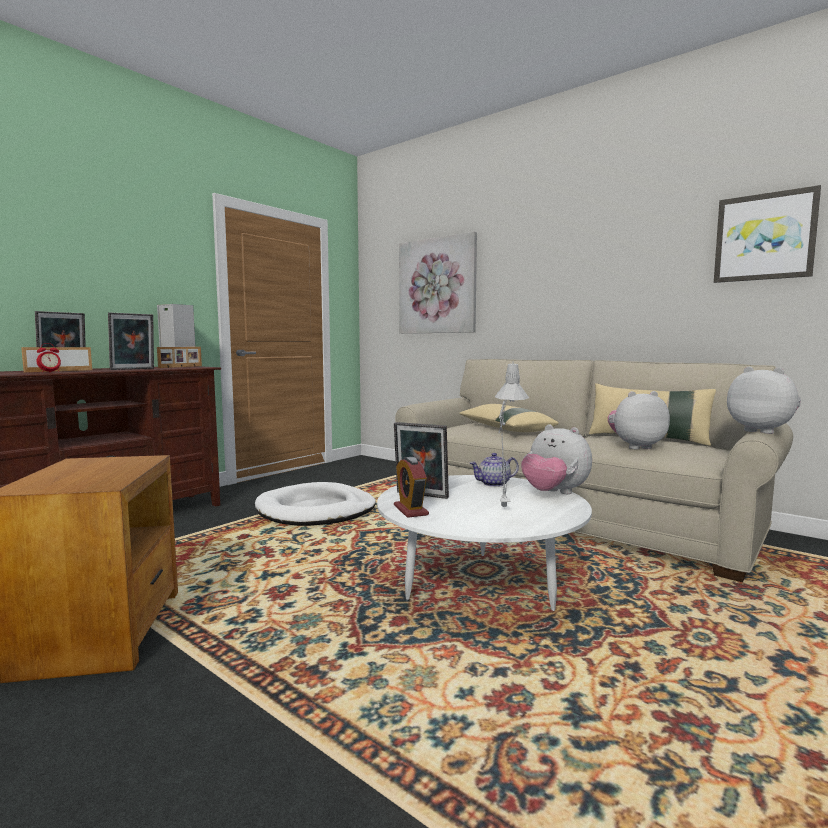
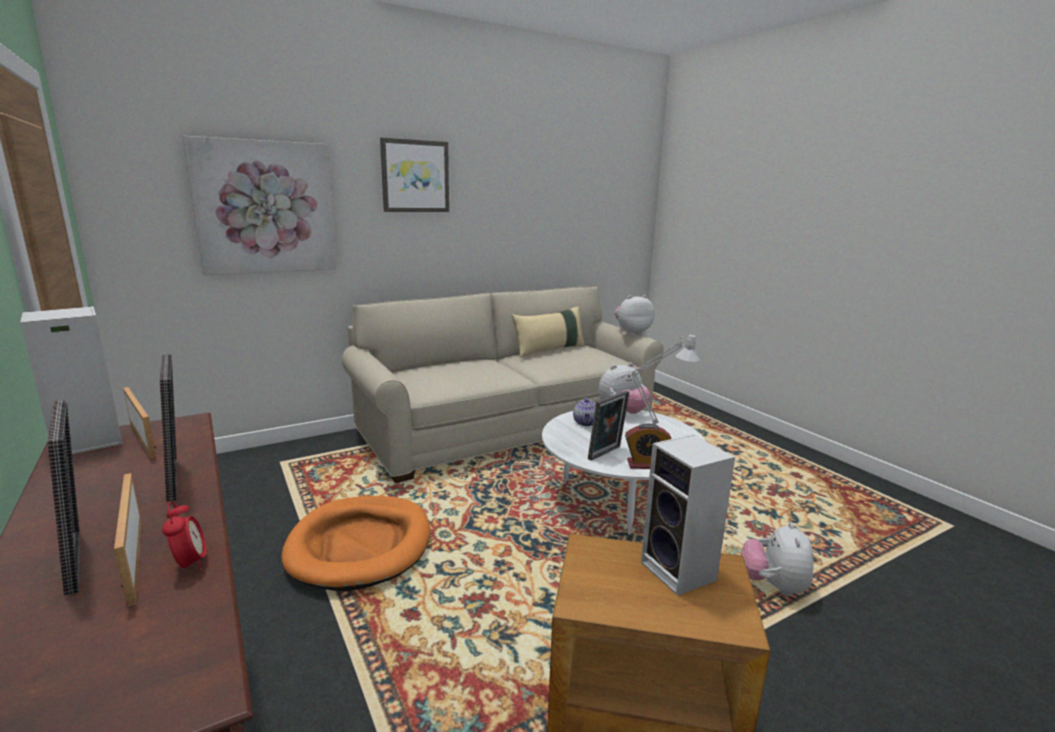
camera: 70 degrees left, 10 degrees up
white dog bed [255,482,376,526] -> orange dog bed [282,496,430,591]
beige pillow [459,404,559,432] -> none
plush toy [608,391,670,449] -> plush toy moved to [741,522,814,596]
picture [714,185,821,283] -> picture moved to [380,138,449,212]
none -> speaker [641,434,735,596]

